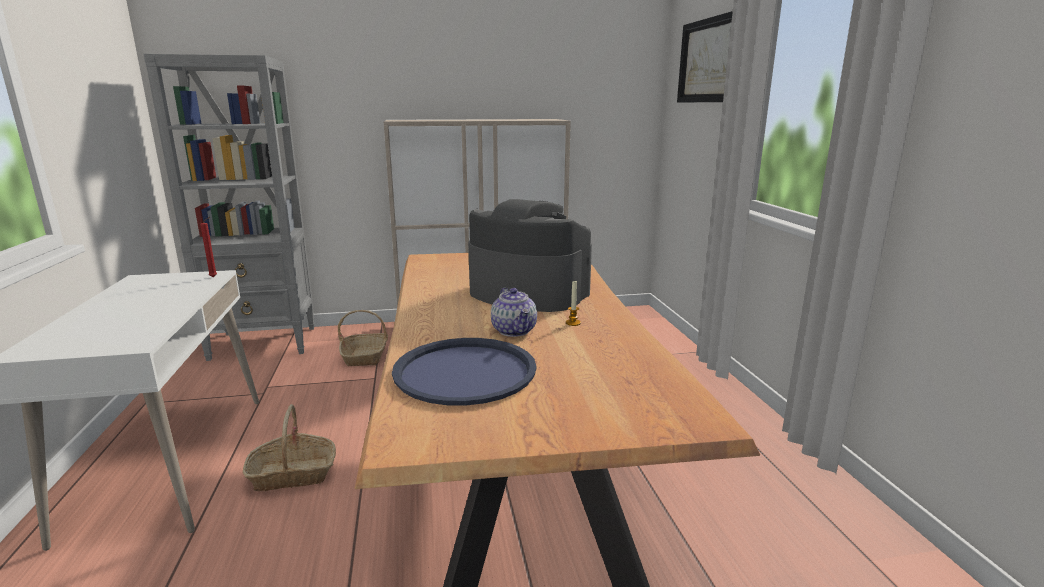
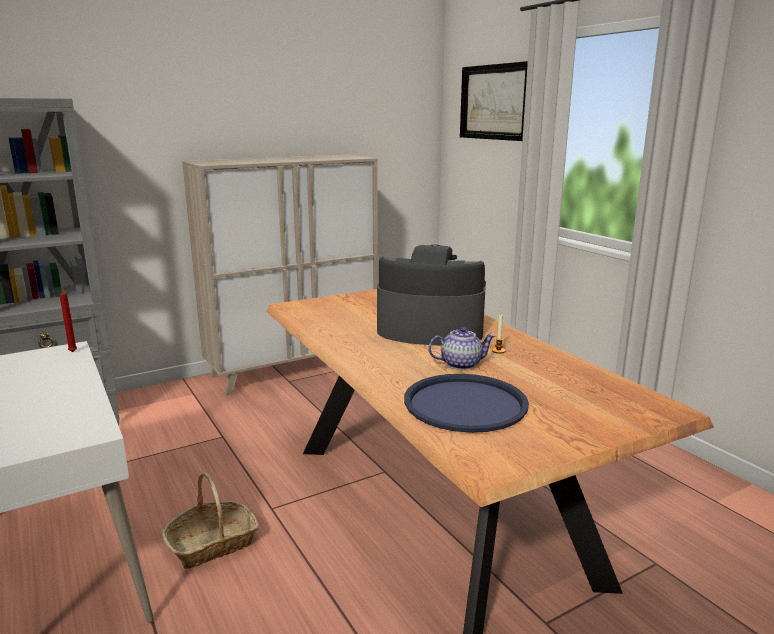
camera: 20 degrees left, 0 degrees up
basket [338,310,388,366] -> none
teapot [491,287,537,337] -> teapot turned 60 degrees counterclockwise [428,327,495,370]

